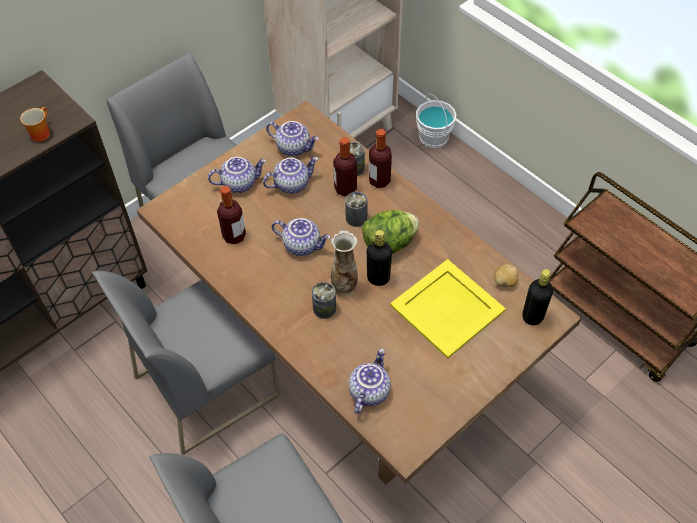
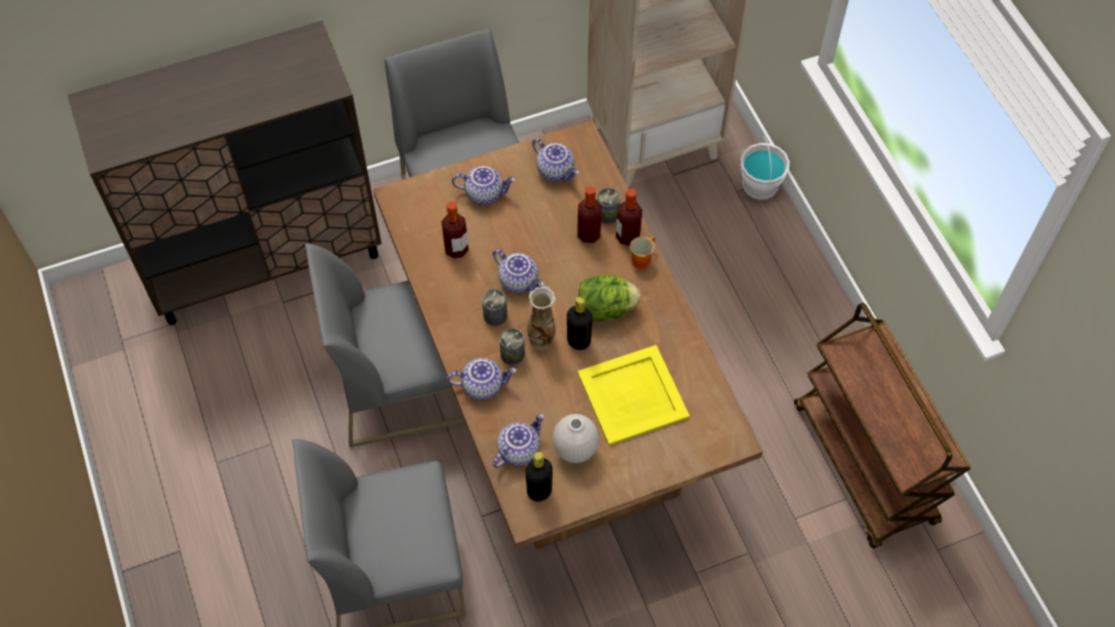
camera: 20 degrees right, 5 degrees up
mug [20,107,50,142] -> mug moved to [630,236,655,269]
teapot [263,157,318,194] -> teapot moved to [447,358,517,400]
can [345,192,368,227] -> can moved to [482,289,507,326]
potato [494,264,518,287] -> none
black bottle [522,269,553,325] -> black bottle moved to [525,452,553,501]
none -> white vase [553,414,599,463]

